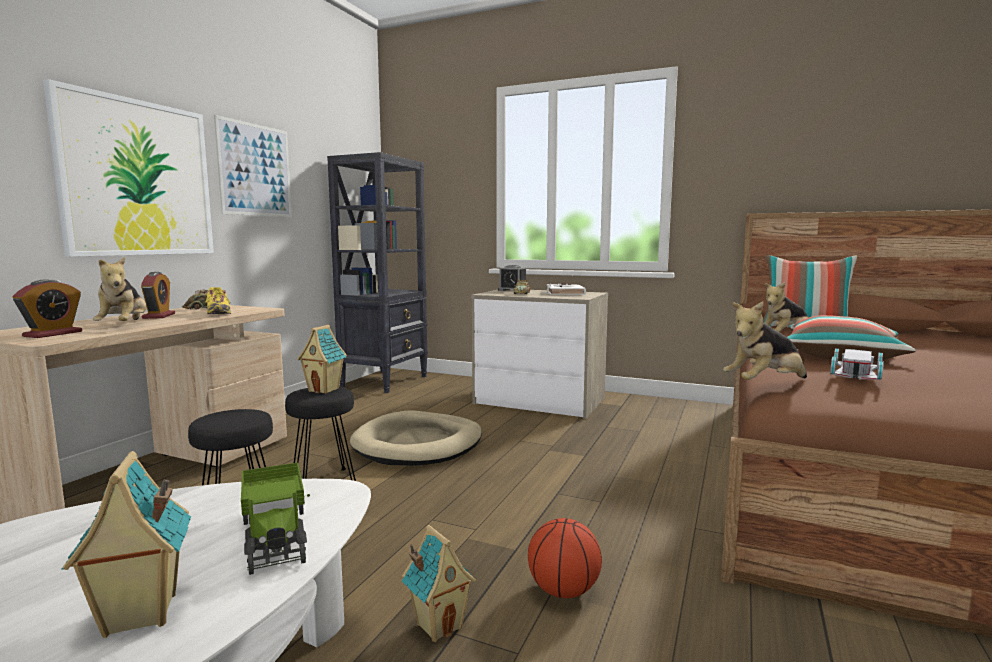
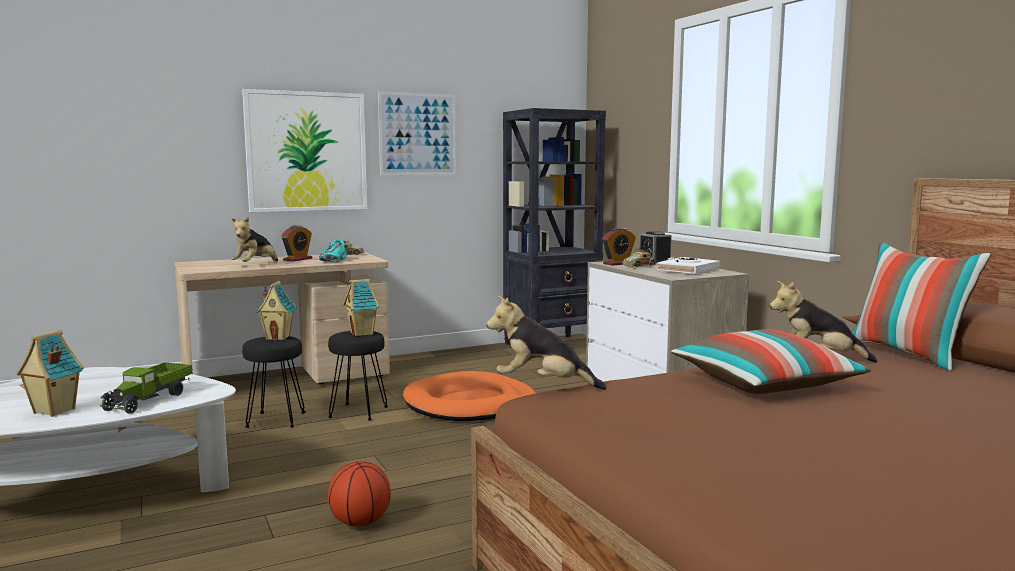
camera: 40 degrees right, 0 degrees up
alarm clock [13,279,82,338] -> alarm clock moved to [602,228,636,265]
yellow shoe [205,287,231,314] -> turquoise shoe [319,239,347,262]
beige dog bed [350,411,482,466] -> orange dog bed [403,371,536,421]
toy house [402,525,476,642] -> toy house moved to [256,281,297,340]
white toy car [830,349,884,380] -> none

